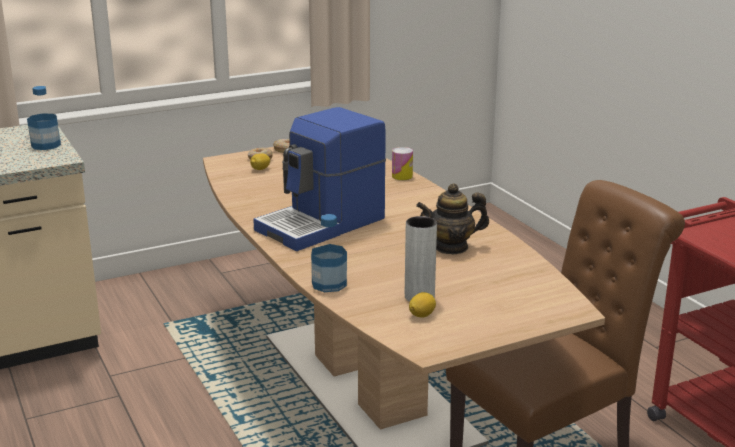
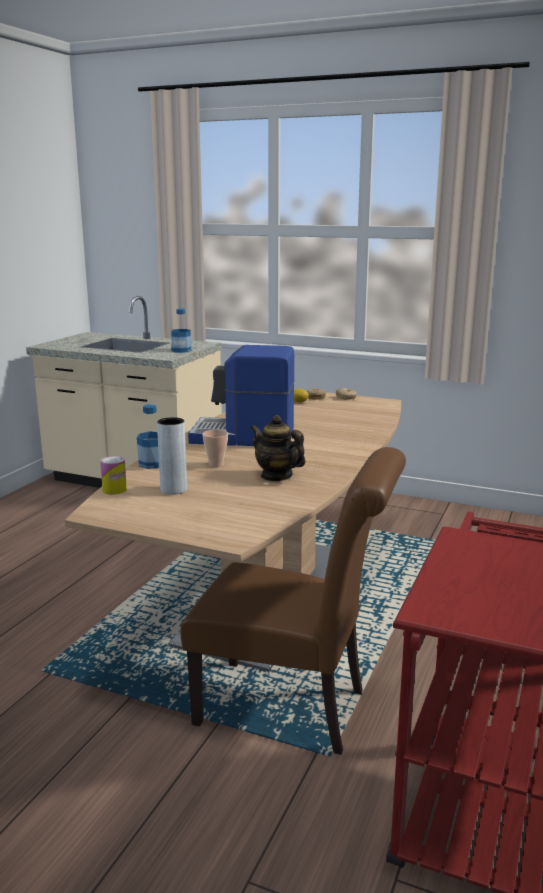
camera: 50 degrees right, 5 degrees down
can [392,147,413,180] -> can moved to [100,456,127,495]
lemon [409,292,436,318] -> none
none -> cup [202,430,228,467]

